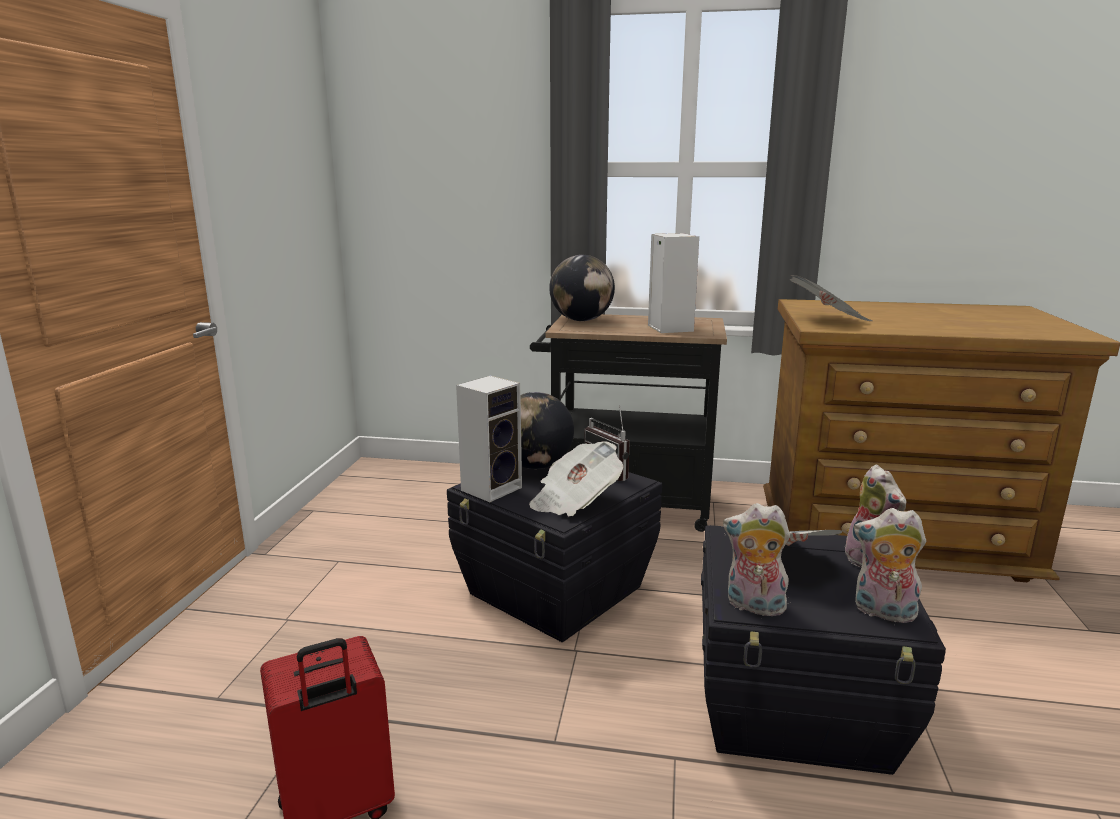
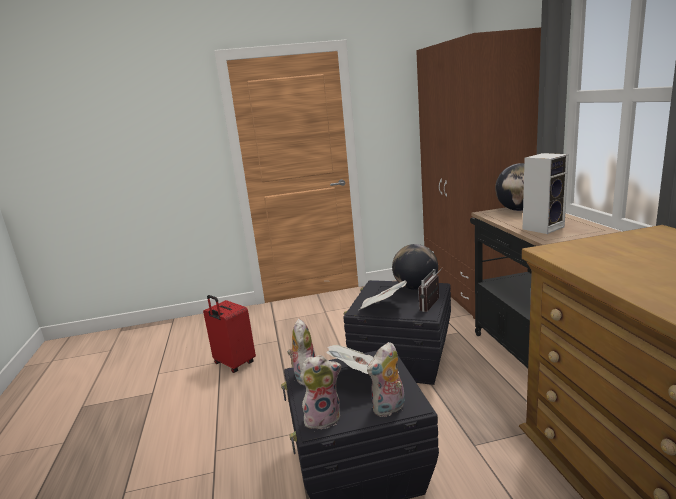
camera: 70 degrees right, 0 degrees up
speaker [456,376,522,502] -> none
newspaper [790,275,872,321] -> none
plush toy [854,508,926,623] -> plush toy turned 75 degrees clockwise [300,355,342,430]
none -> brown wardrobe [416,27,541,319]

